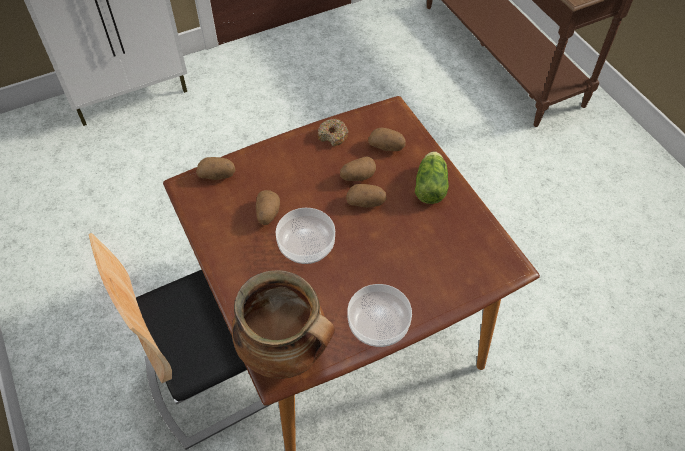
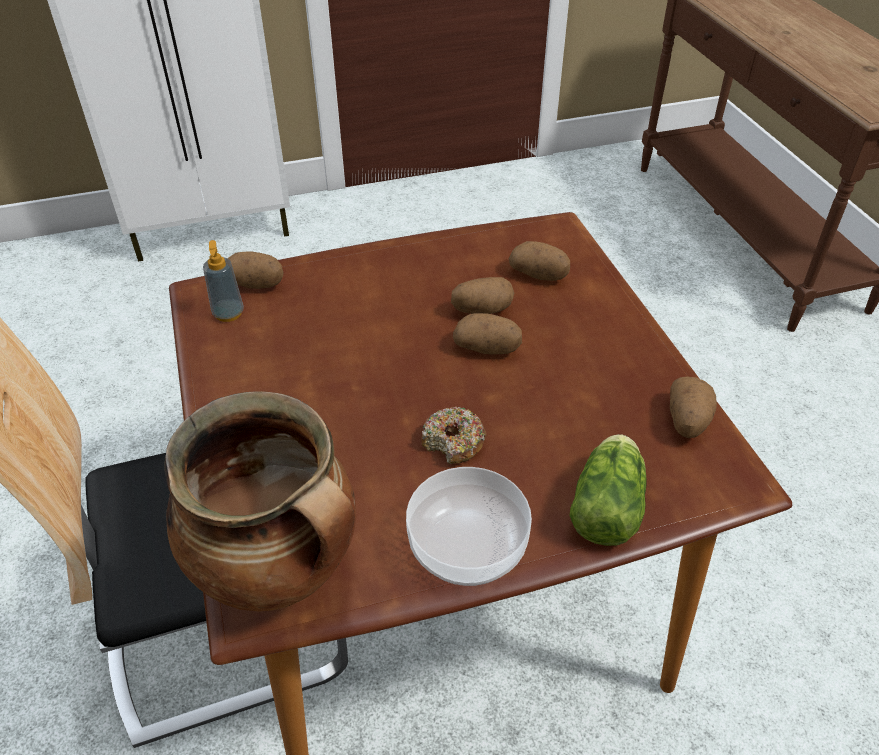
camera: 10 degrees right, 10 degrees down
potato [256,190,280,225] -> potato moved to [670,376,717,438]
bowl [275,208,335,264] -> none
donut [318,119,348,146] -> donut moved to [422,407,487,464]
lettuce [415,151,449,204] -> lettuce moved to [569,434,647,546]
none -> soap dispenser [203,240,244,322]

